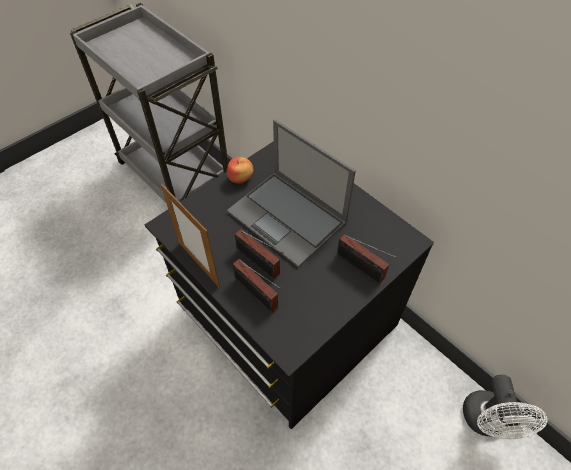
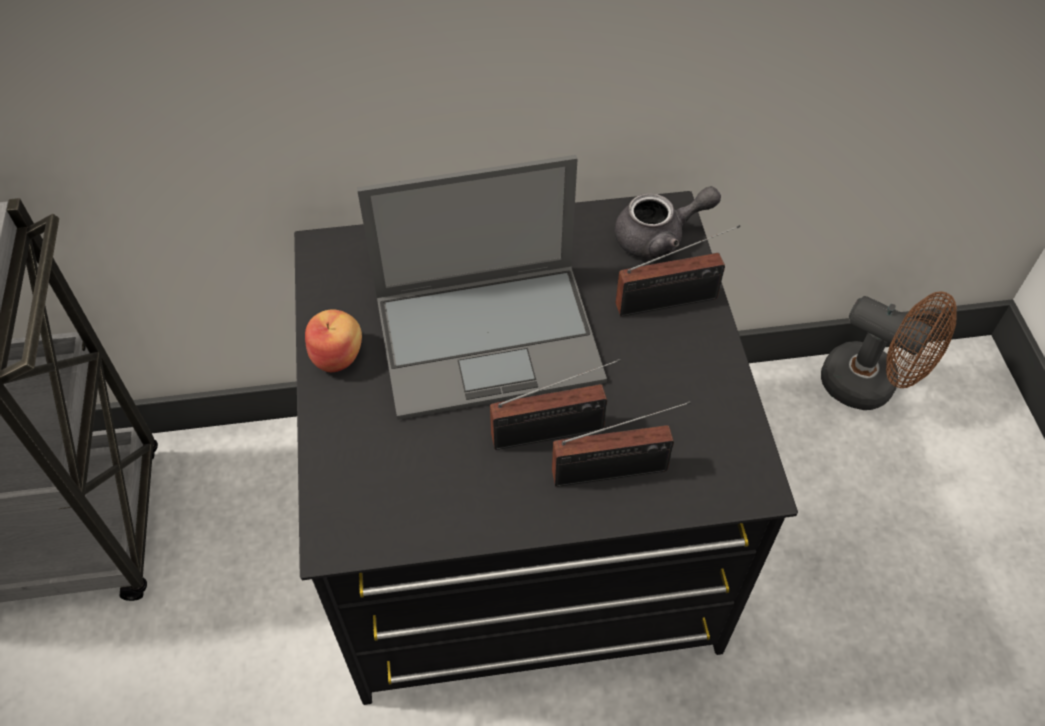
camera: 55 degrees left, 0 degrees up
picture frame [161,183,220,287] -> none
white fan [463,375,548,439] -> brown fan [821,291,957,410]
none -> grey teapot [614,186,721,259]

